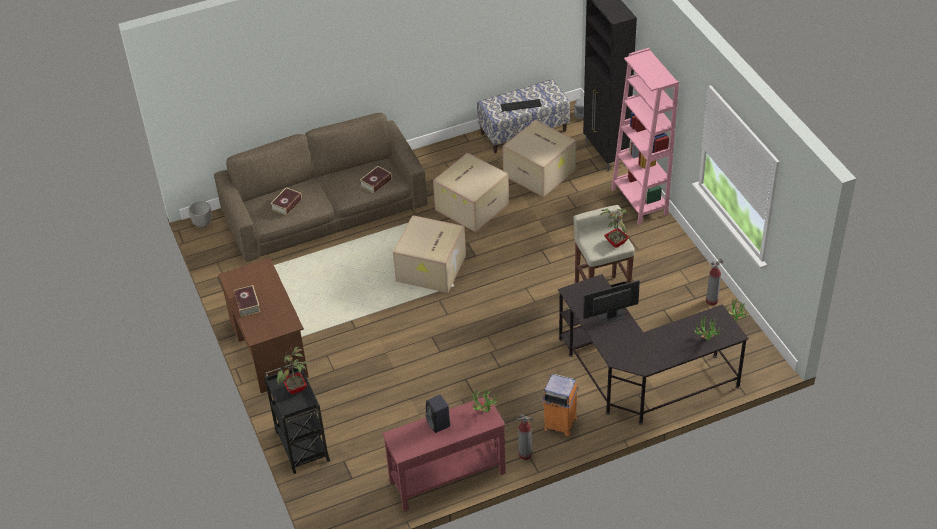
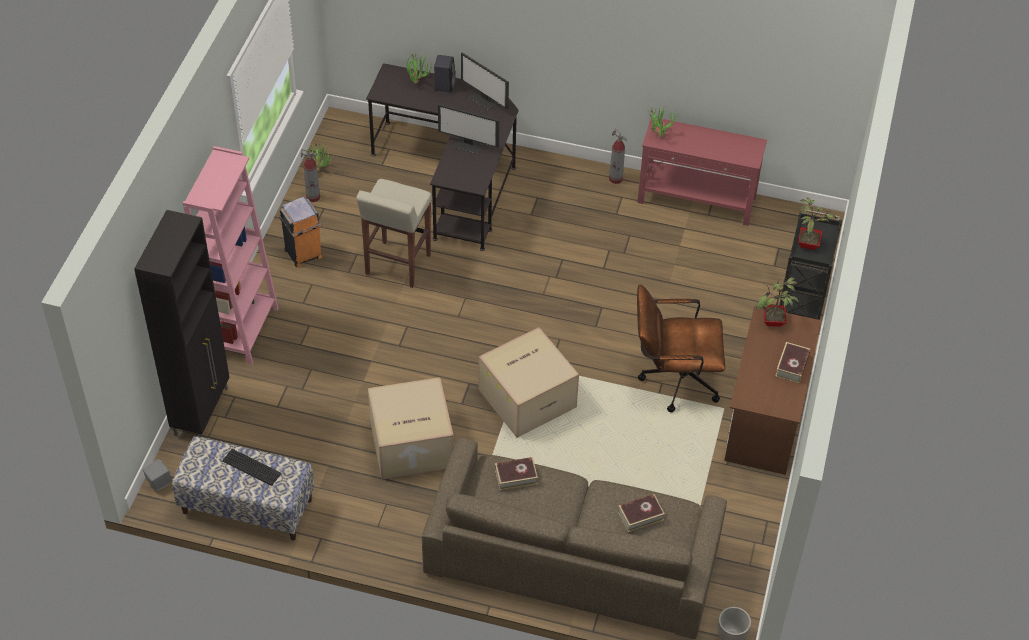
camera: 145 degrees left, 5 degrees up
black speaker [425,395,450,433] -> black speaker moved to [434,55,456,92]
cardboard box [502,120,576,197] -> none
orange trash can [542,374,578,436] -> orange trash can moved to [279,197,322,267]
potted plant [600,207,629,248] -> potted plant moved to [756,276,799,327]
none -> monitor [461,53,509,111]
none -> brown office chair [637,284,725,412]

